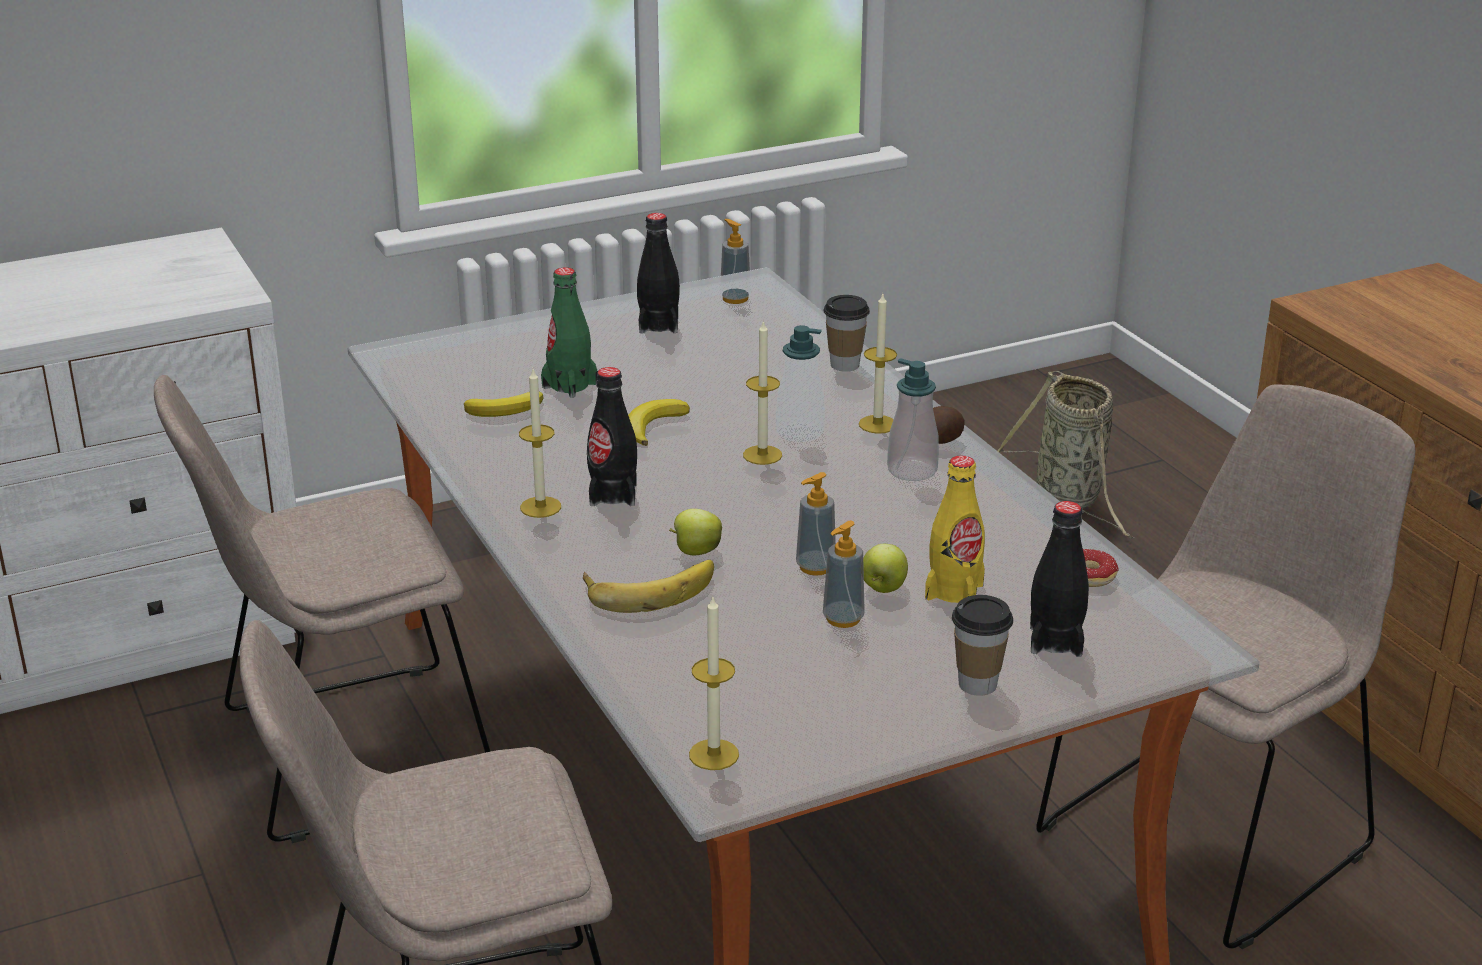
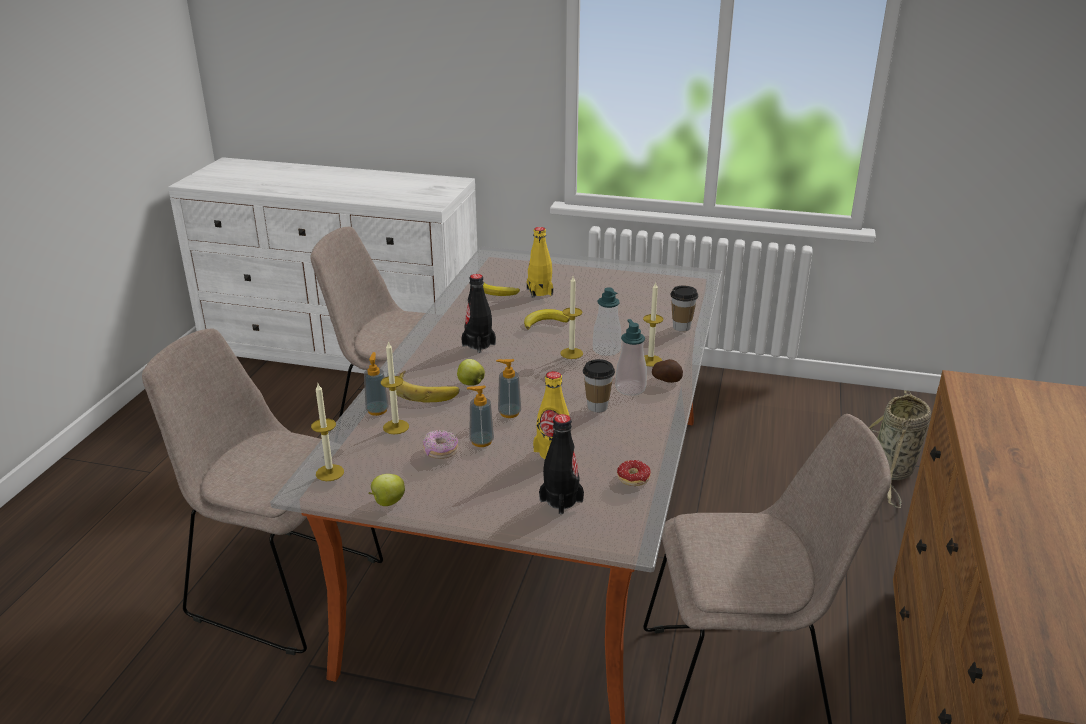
camera: 40 degrees right, 0 degrees up
candle [519,369,561,518] -> candle moved to [381,341,409,434]
green bottle [541,267,597,398] -> yellow bottle [527,227,553,298]
black bottle [637,213,680,333] -> none
soap dispenser [720,219,751,304] -> soap dispenser moved to [364,352,389,416]
apple [863,544,908,593] -> apple moved to [369,474,405,506]
cup [952,595,1013,696] -> cup moved to [583,359,615,412]
none -> donut [423,430,458,459]

